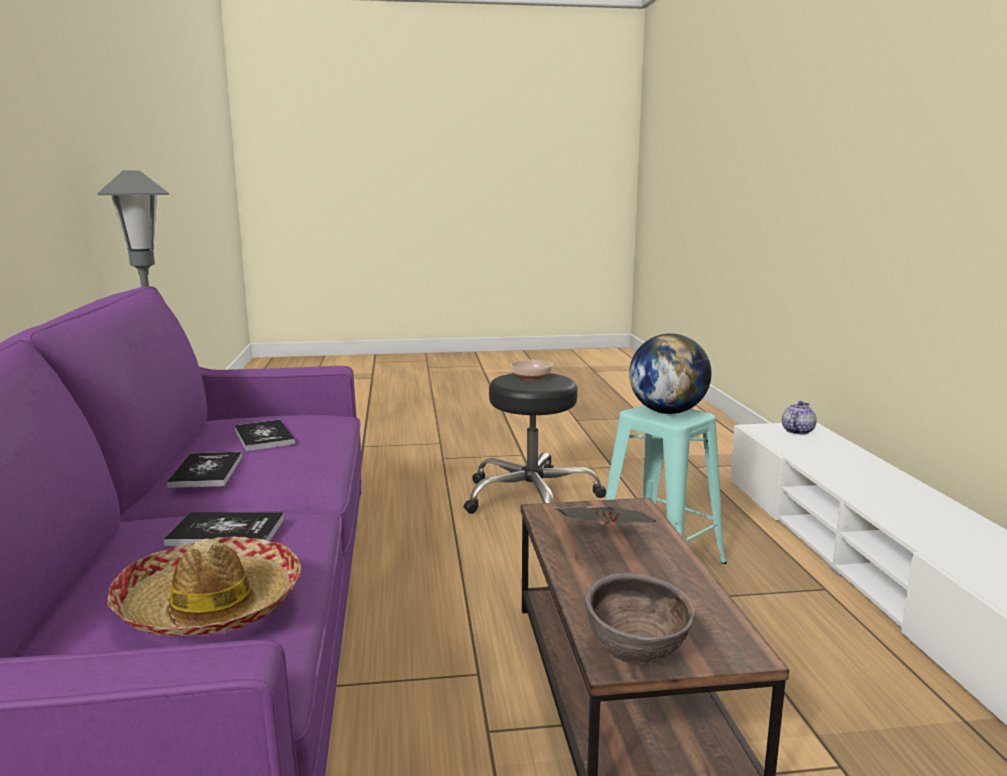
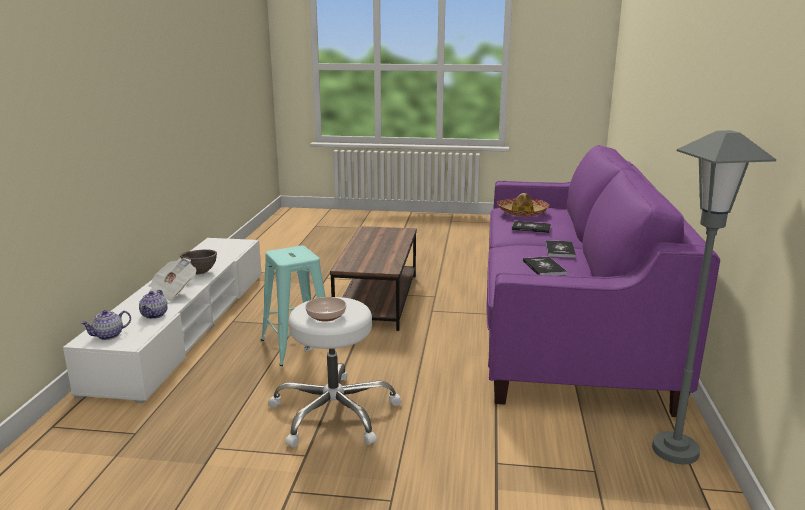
camera: 165 degrees left, 5 degrees up
black stool [464,373,606,514] -> white stool [268,297,402,448]
newspaper [554,506,656,526] -> newspaper moved to [148,258,196,301]
brown bowl [585,573,695,665] -> brown bowl moved to [180,249,217,274]
globe [629,334,711,414] -> none
none -> teapot [139,290,167,319]

